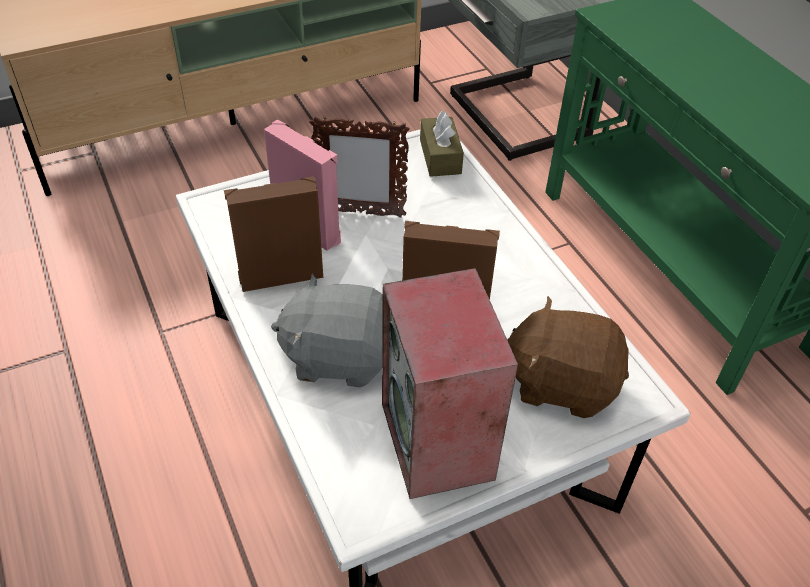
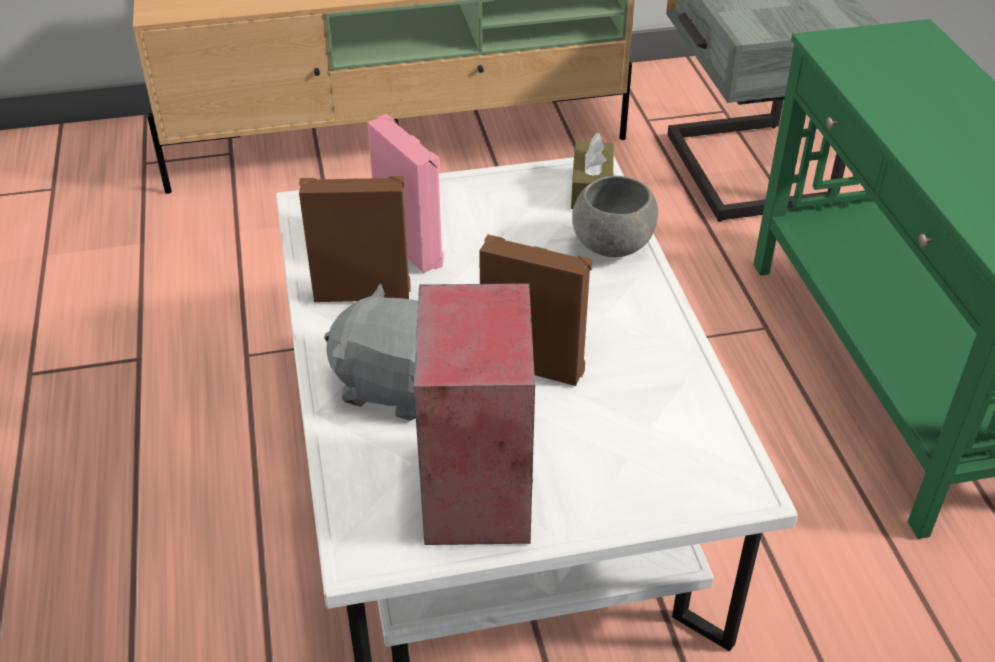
camera: 15 degrees right, 5 degrees down
picture frame [309,116,410,218] -> none
brown plush toy [507,296,629,418] -> none
none -> grey bowl [572,176,658,257]

